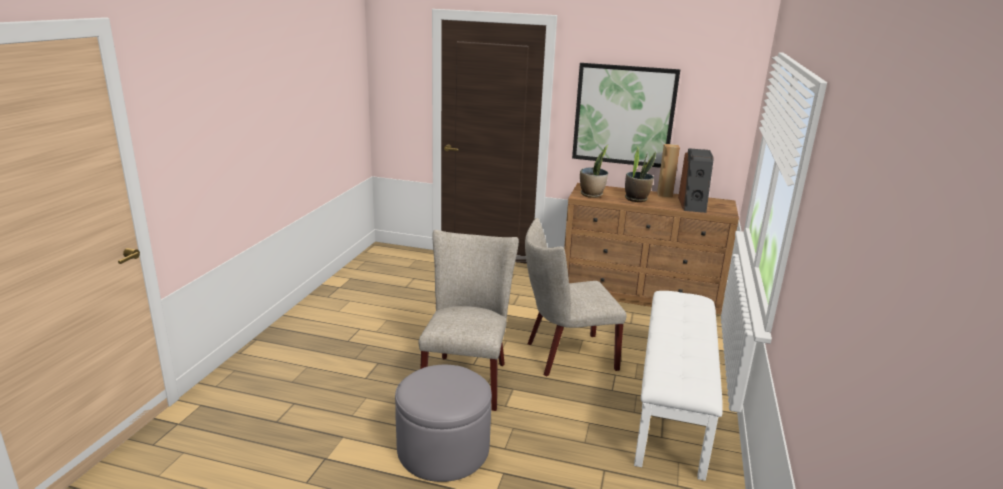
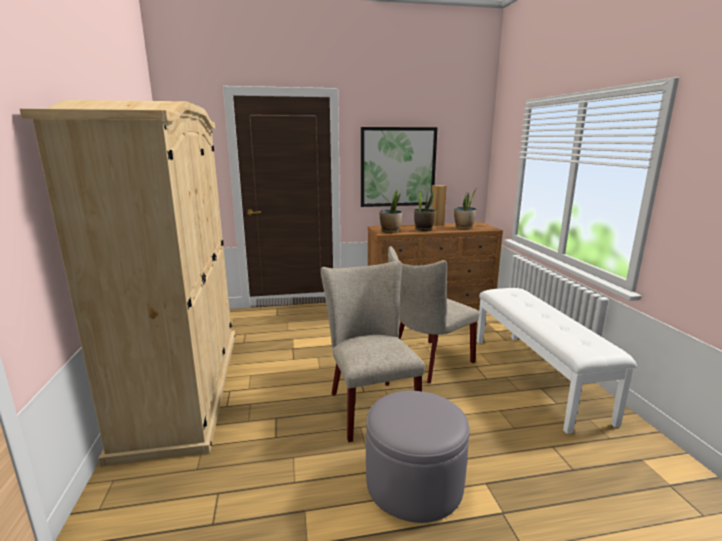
camera: 25 degrees left, 5 degrees down
speaker [678,148,713,213] -> potted plant [454,188,477,229]
none -> beige wardrobe [20,100,235,467]

